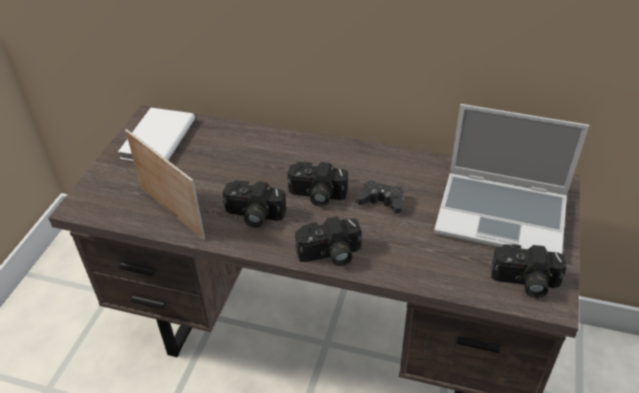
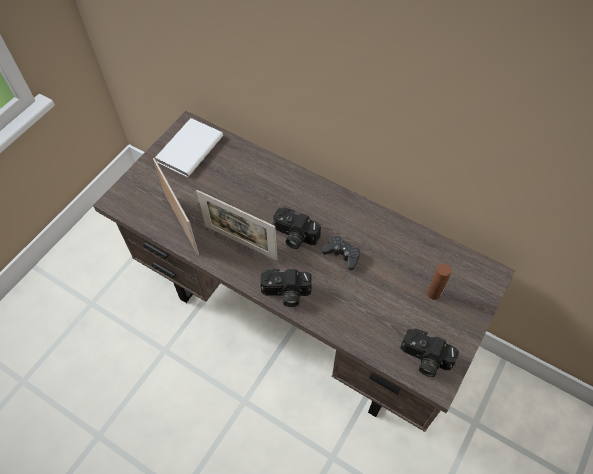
camera: 15 degrees right, 15 degrees up
camera [223,180,286,228] -> picture frame [196,190,277,261]
laptop [434,104,589,254] -> brown bottle [427,263,452,300]

